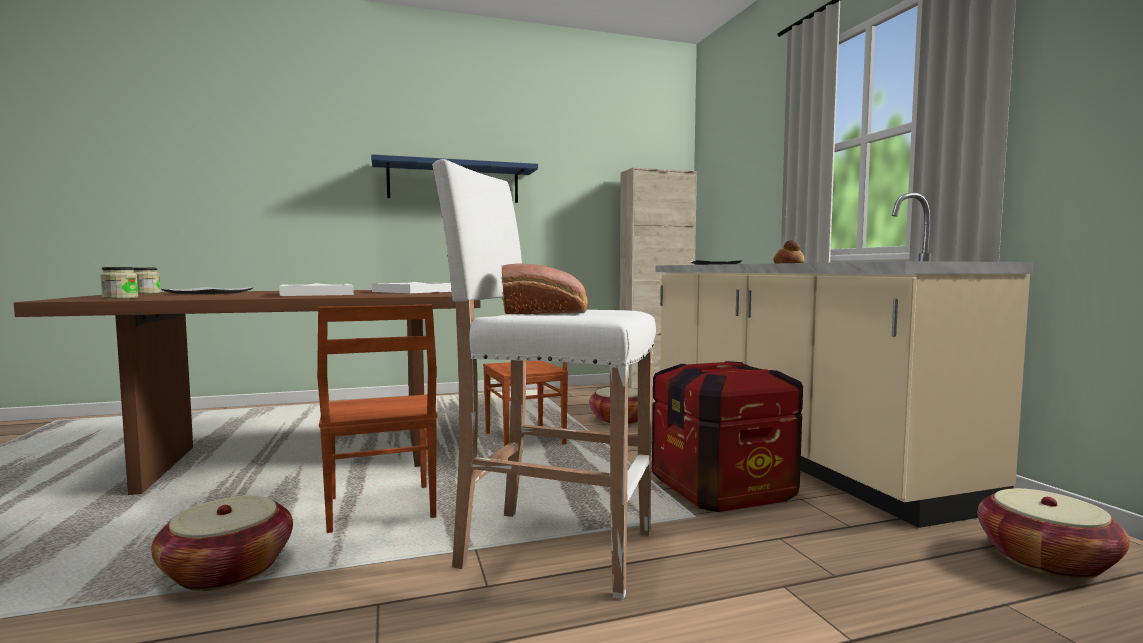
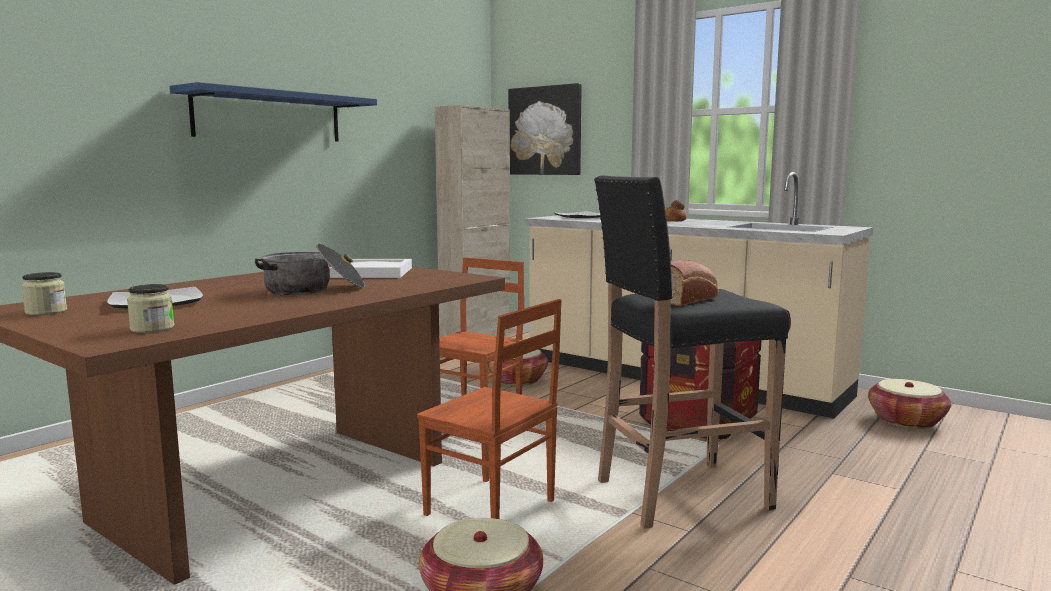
camera: 35 degrees left, 5 degrees up
white tray [279,283,354,296] -> cooking pot [255,243,365,295]
white stool [432,159,656,600] -> black stool [594,175,791,529]
none -> picture [508,83,582,175]

